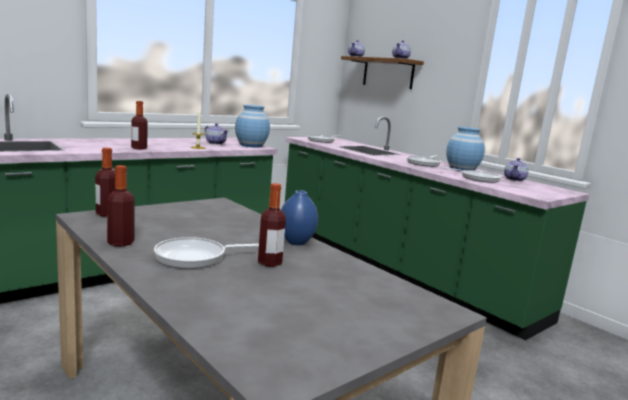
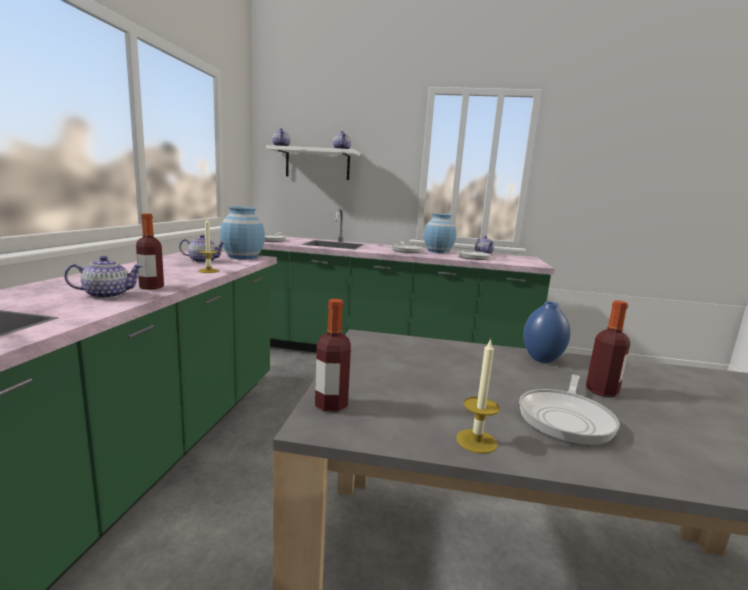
camera: 40 degrees left, 0 degrees up
bottle [107,165,135,247] -> candle [456,338,500,454]
brown shelf [341,56,424,89] -> white shelf [266,145,360,180]
none -> teapot [64,256,143,299]

